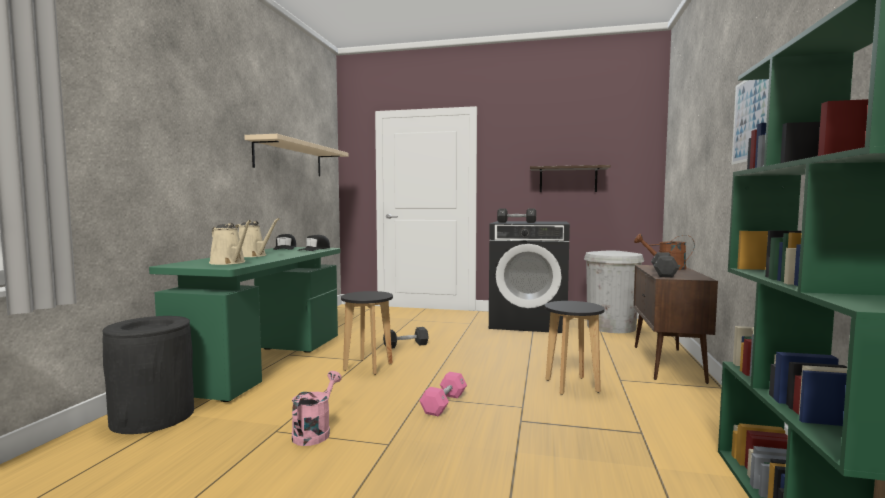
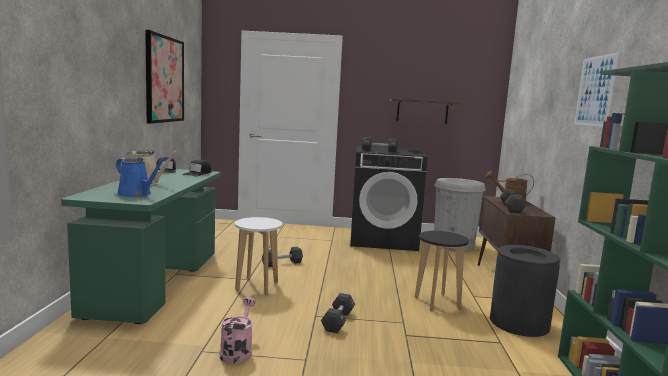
camera: 10 degrees left, 5 degrees up
black trash can [102,316,194,434] -> black trash can moved to [490,245,560,337]
beige watering can [209,220,251,265] -> blue watering can [116,157,166,197]
beige shelf [244,134,349,176] -> picture [145,30,184,124]
black stool [341,291,393,375] -> white stool [235,217,282,294]
pink dumbbell [420,372,467,416] -> black dumbbell [321,293,355,333]

